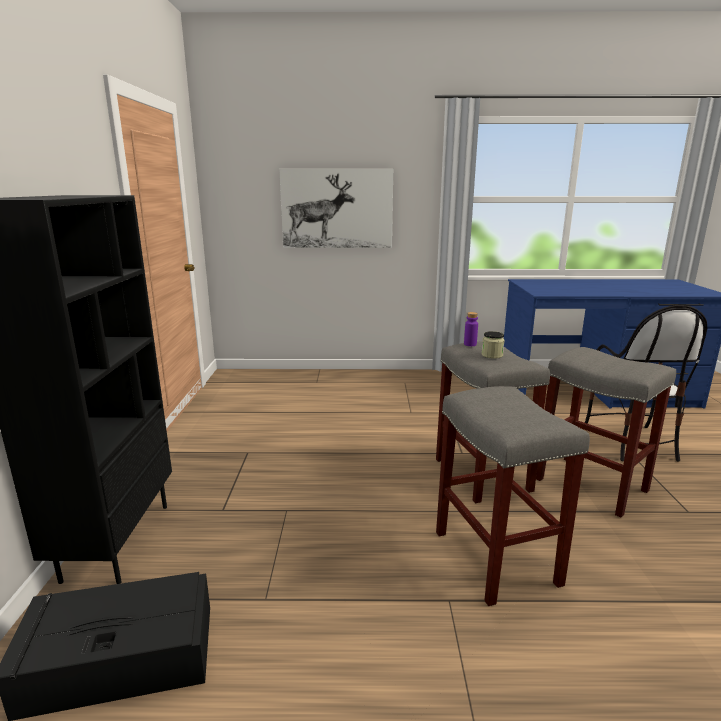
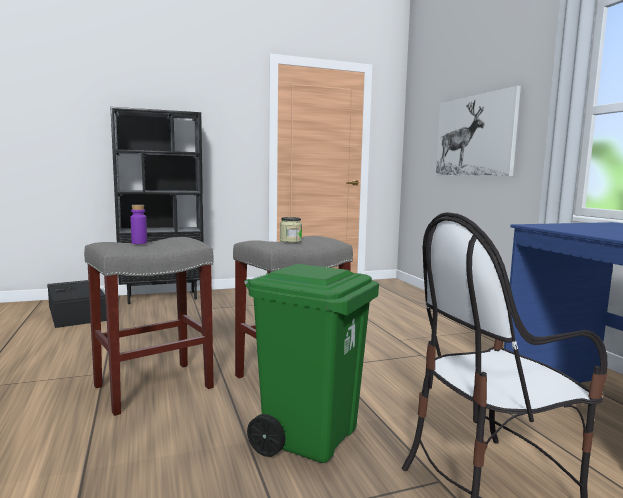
camera: 70 degrees right, 10 degrees down
purple bottle [464,312,478,346] -> purple bottle moved to [130,205,147,244]
grey stool [536,347,676,518] -> green trash can [244,264,379,463]

